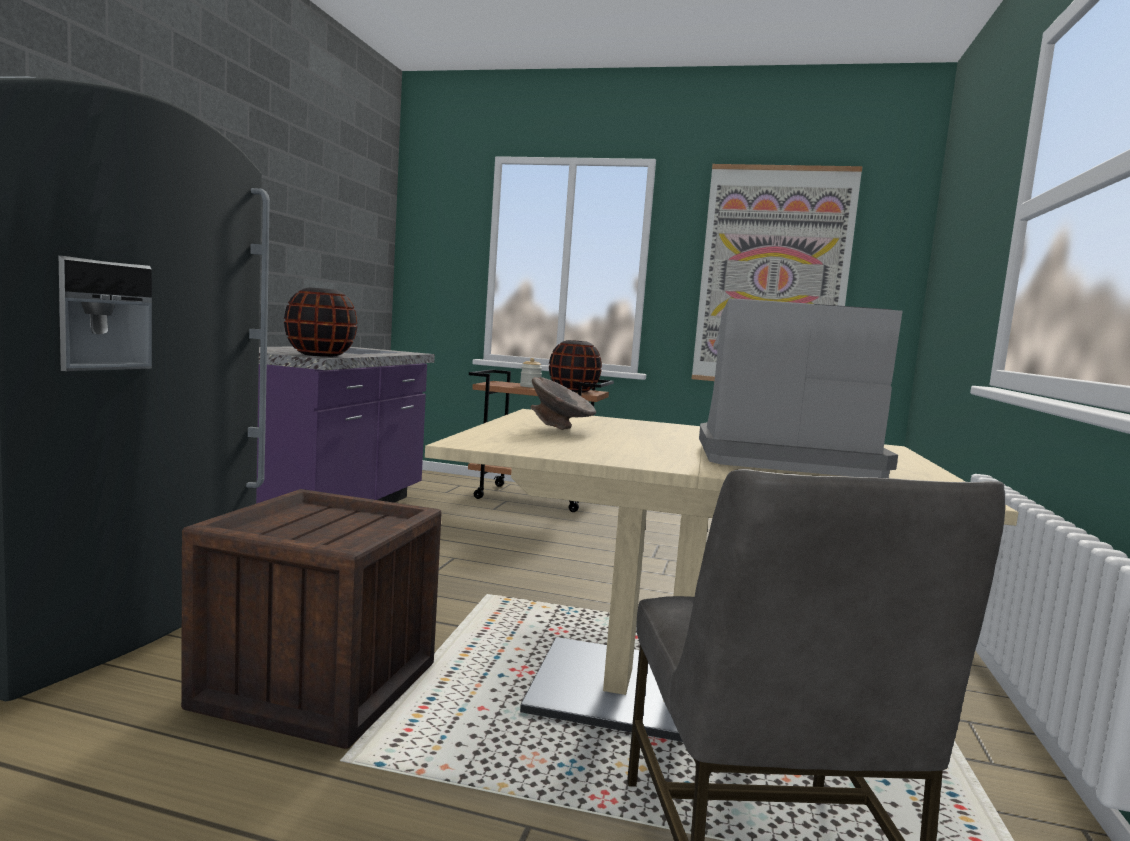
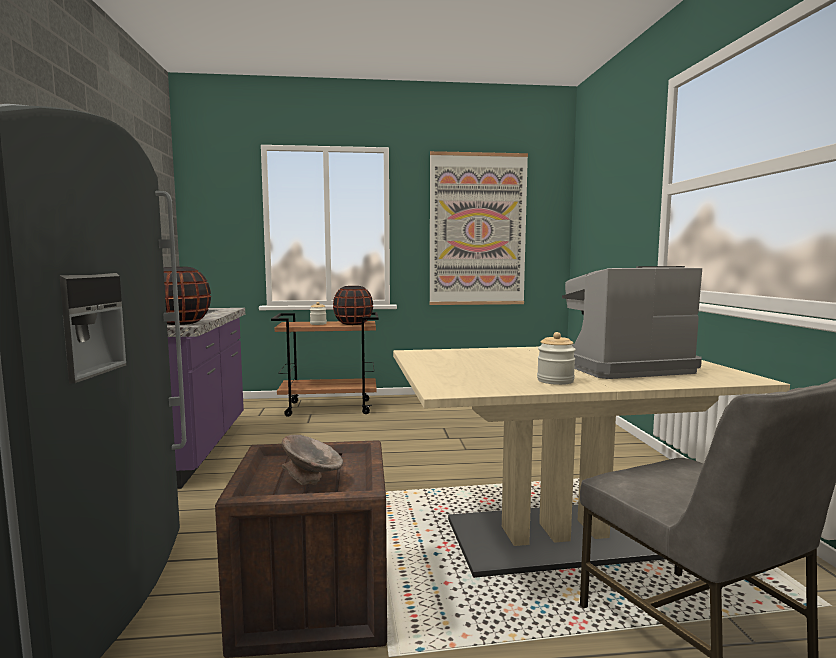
camera: 20 degrees left, 0 degrees up
grey bowl [531,377,596,430] -> grey bowl moved to [282,435,343,485]
none -> jar [537,332,576,385]

